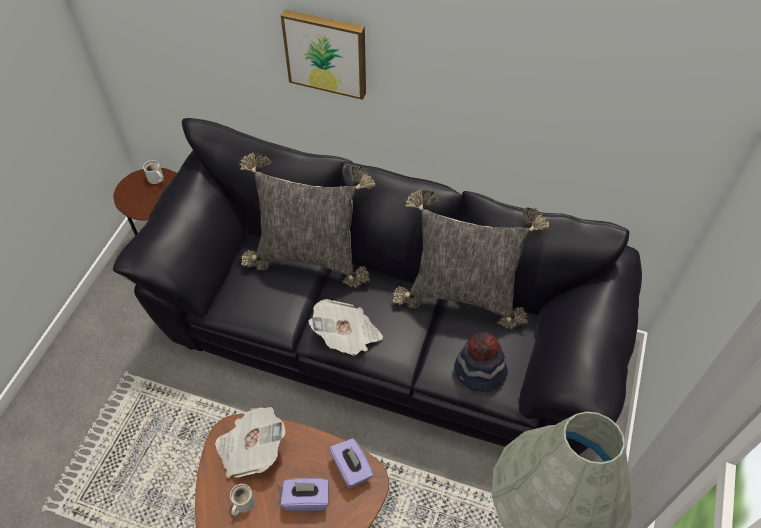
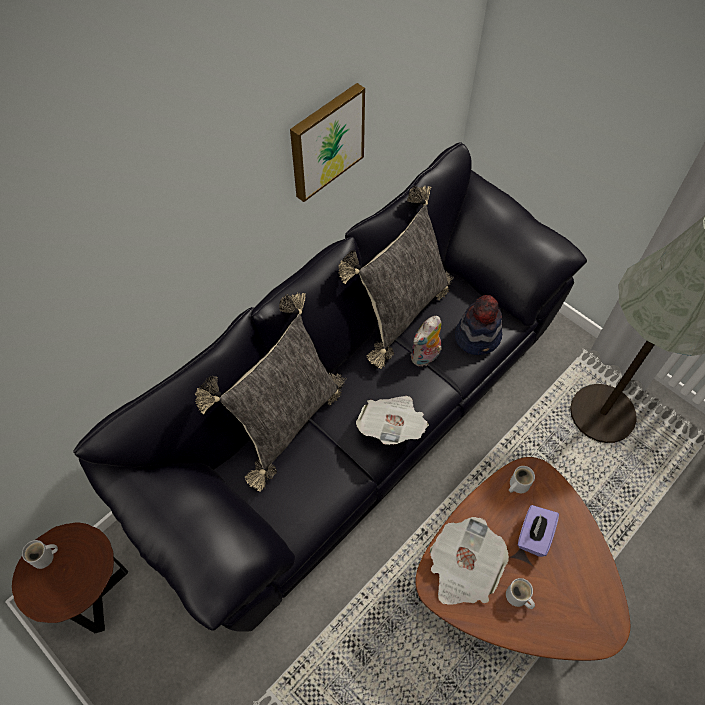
camera: 65 degrees left, 5 degrees up
picture [281,10,366,100] -> picture moved to [290,83,365,202]
purple tissue box [329,438,373,489] -> white mug [509,466,535,493]
none -> plush toy [411,316,442,366]

